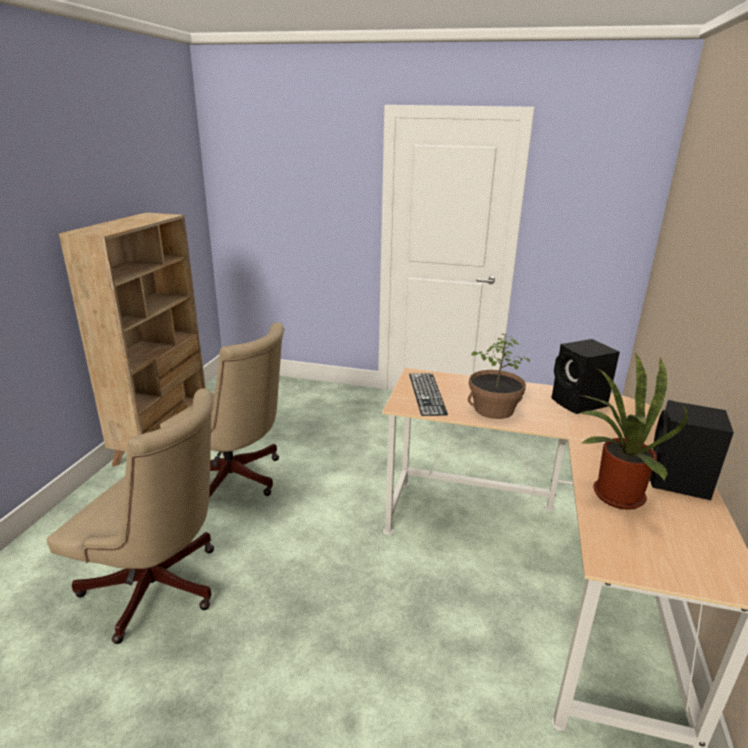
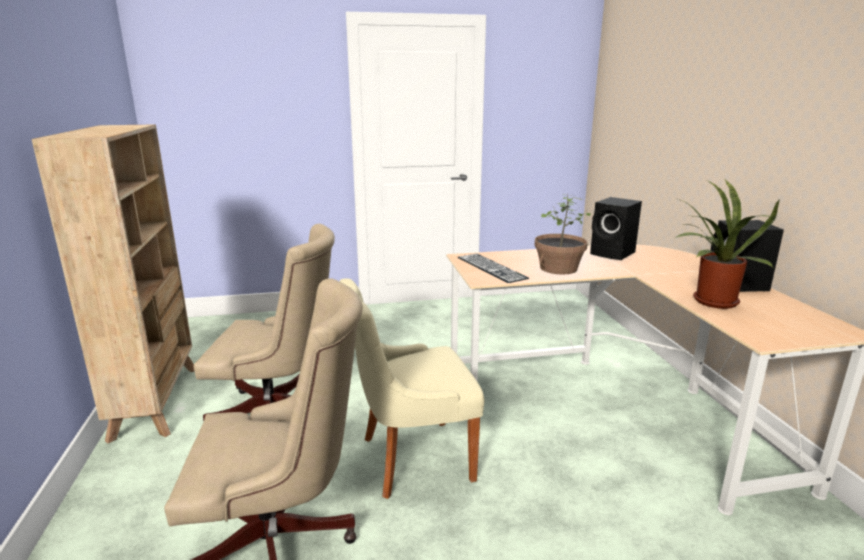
camera: 25 degrees left, 5 degrees down
none -> beige chair [340,278,484,499]

